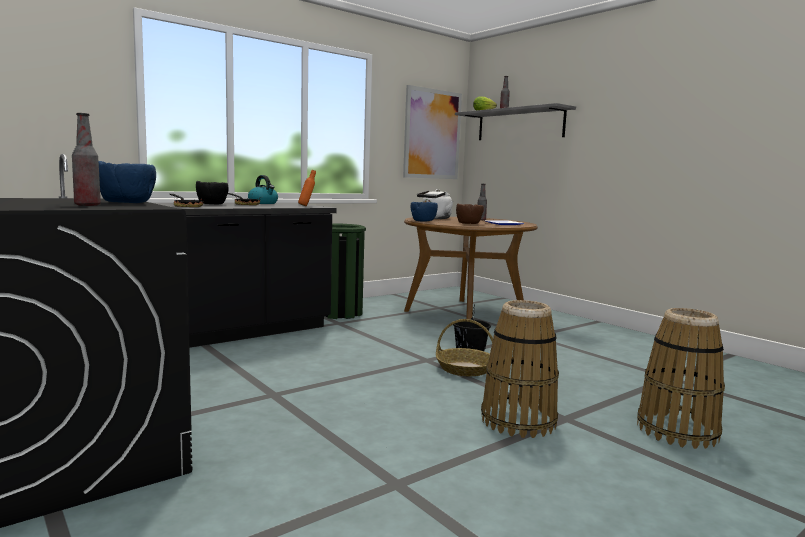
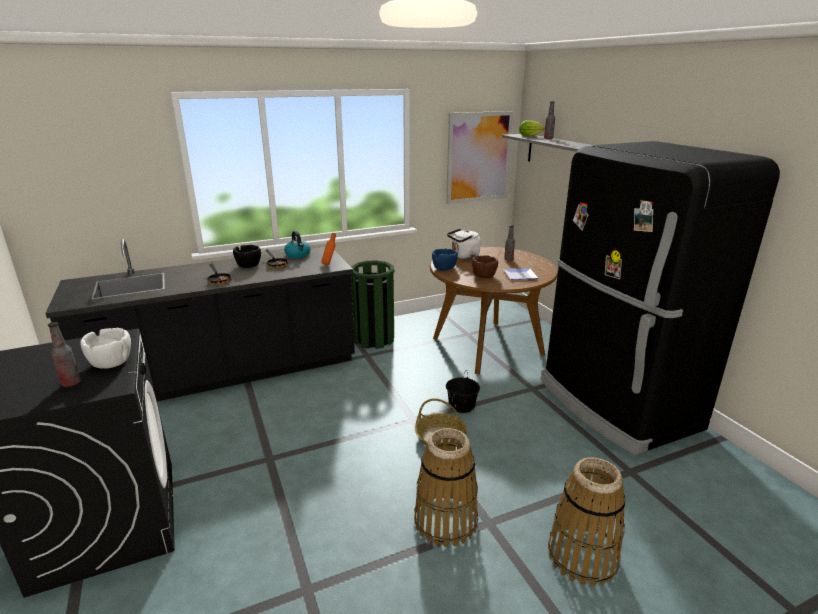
camera: 15 degrees right, 15 degrees up
blue bowl [98,161,156,203] -> white bowl [80,328,131,368]
none -> black fridge [541,141,780,455]

